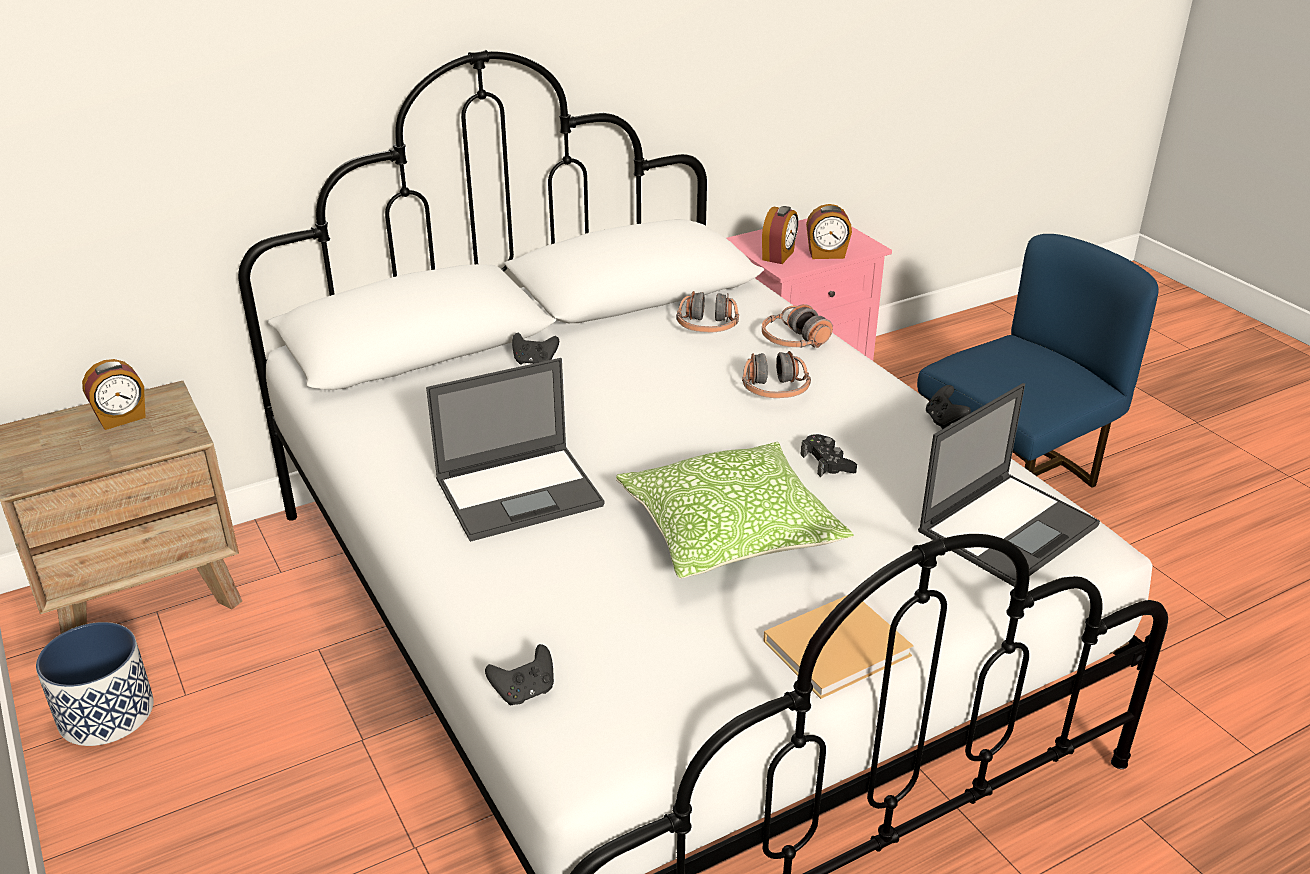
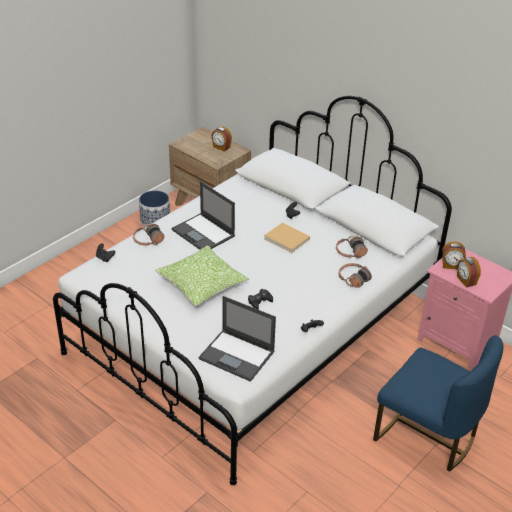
camera: 70 degrees right, 5 degrees up
headphones [742,351,811,398] -> headphones moved to [133,224,165,246]
beige book [763,595,913,699] -> beige book moved to [264,223,310,253]

